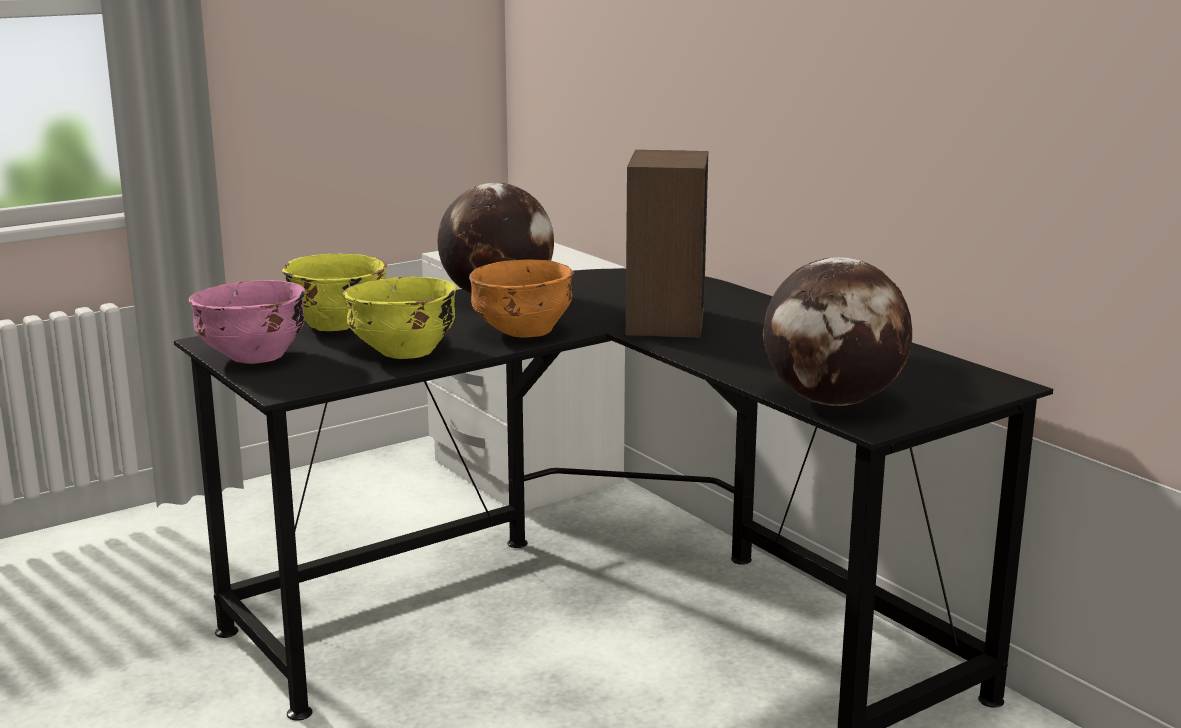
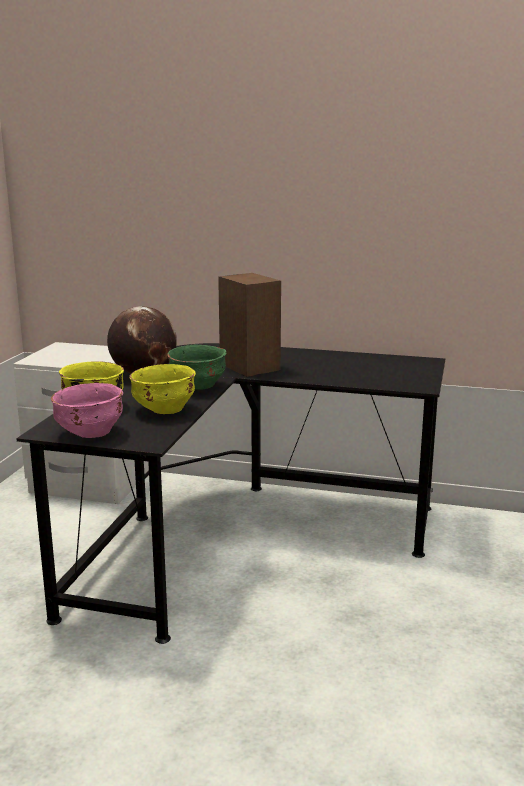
camera: 40 degrees left, 0 degrees up
orange bowl [469,259,574,338] -> green bowl [167,344,227,390]
globe [763,257,912,406] -> none

